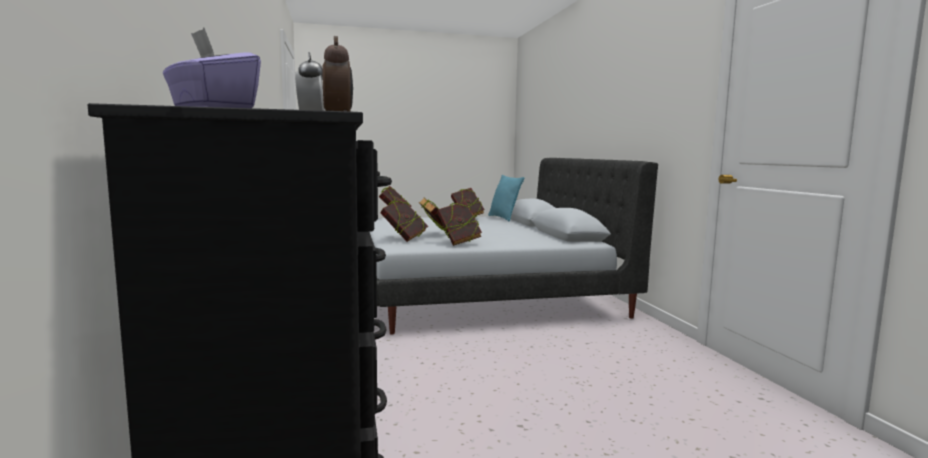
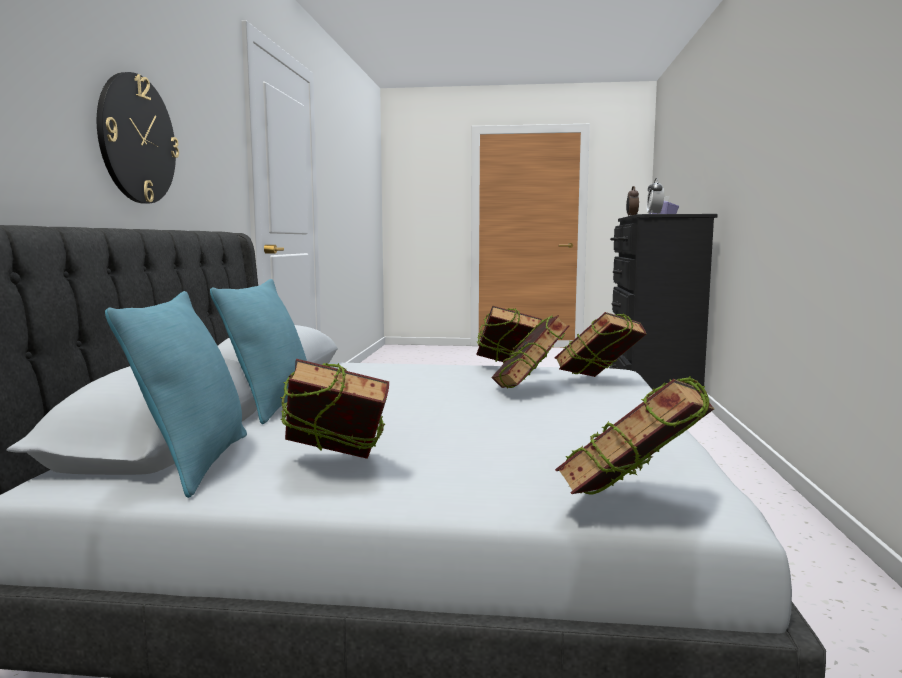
camera: 160 degrees left, 0 degrees up
none -> wall clock [97,72,179,204]
none -> turquoise pillow [210,279,307,424]

